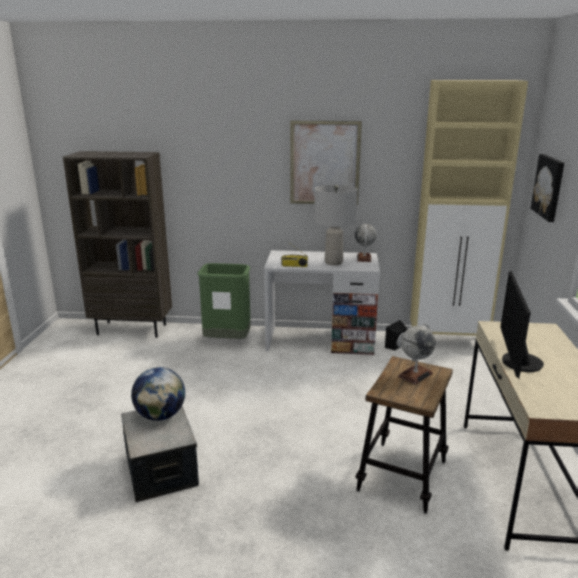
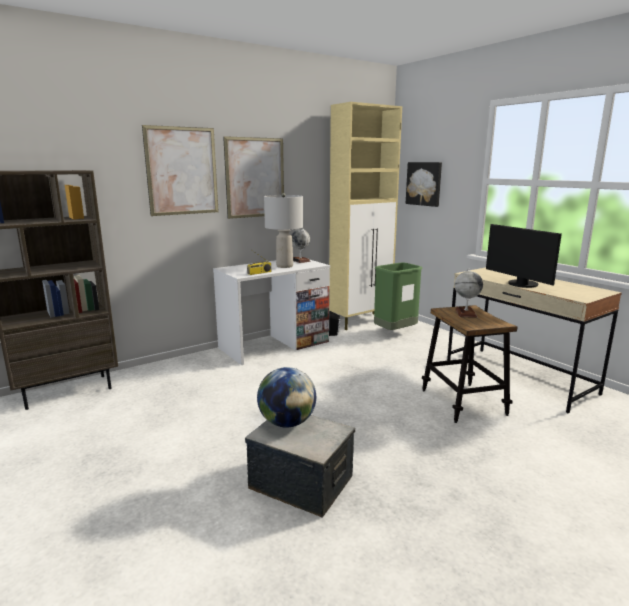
camera: 40 degrees left, 5 degrees down
green trash can [197,263,251,339] -> green trash can moved to [374,262,423,330]
none -> picture [142,125,219,216]

